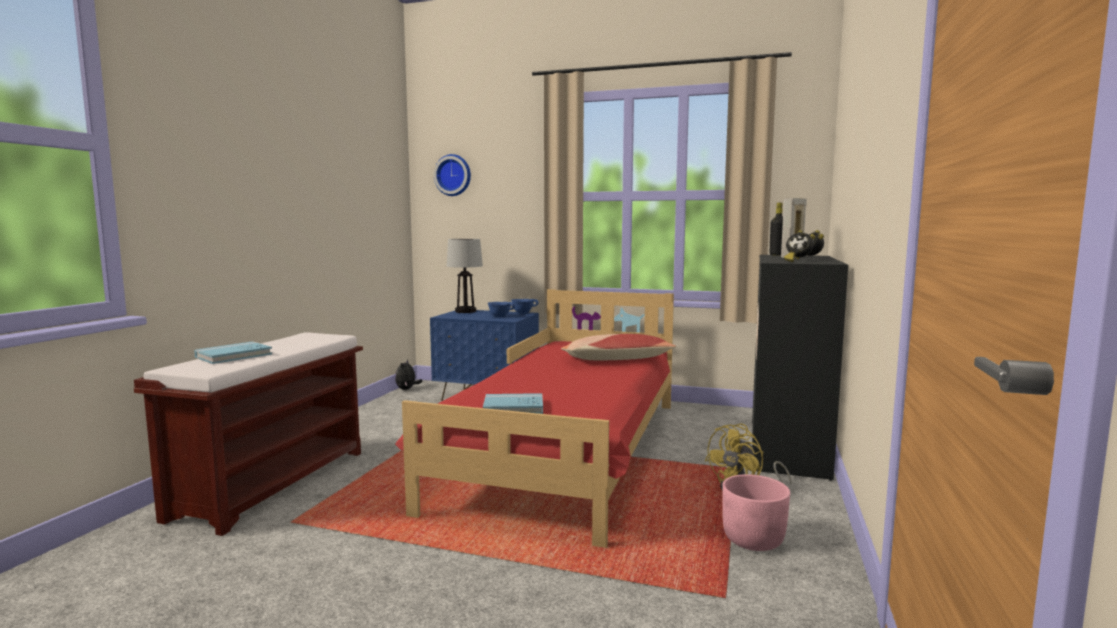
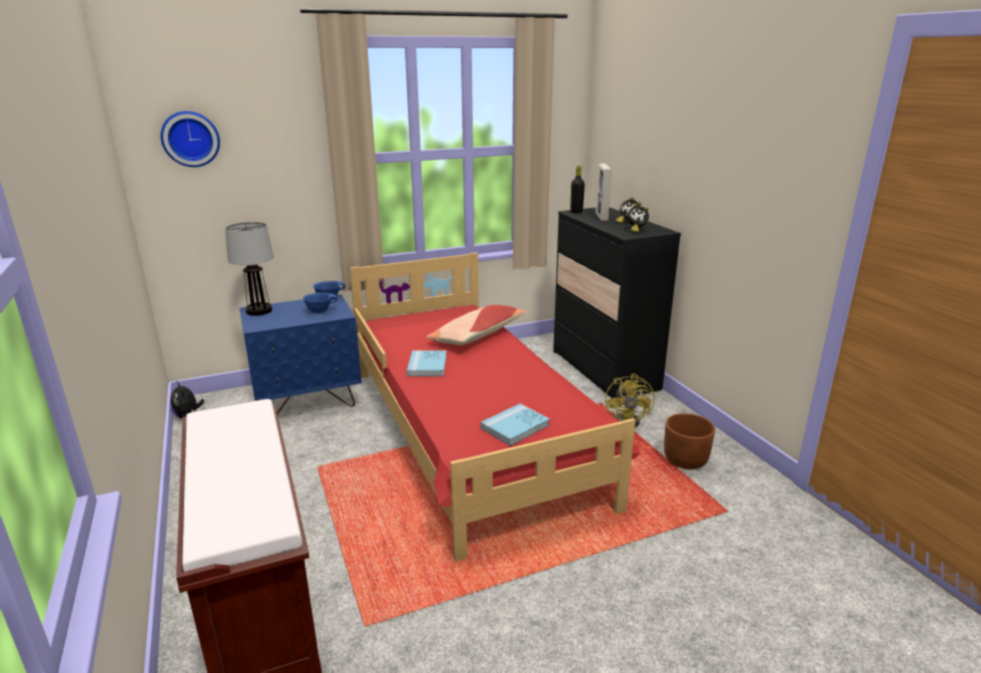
camera: 40 degrees left, 15 degrees up
blue book [194,341,272,364] -> blue book moved to [407,350,447,376]
pink planter [722,474,790,551] -> brown planter [664,413,715,469]

